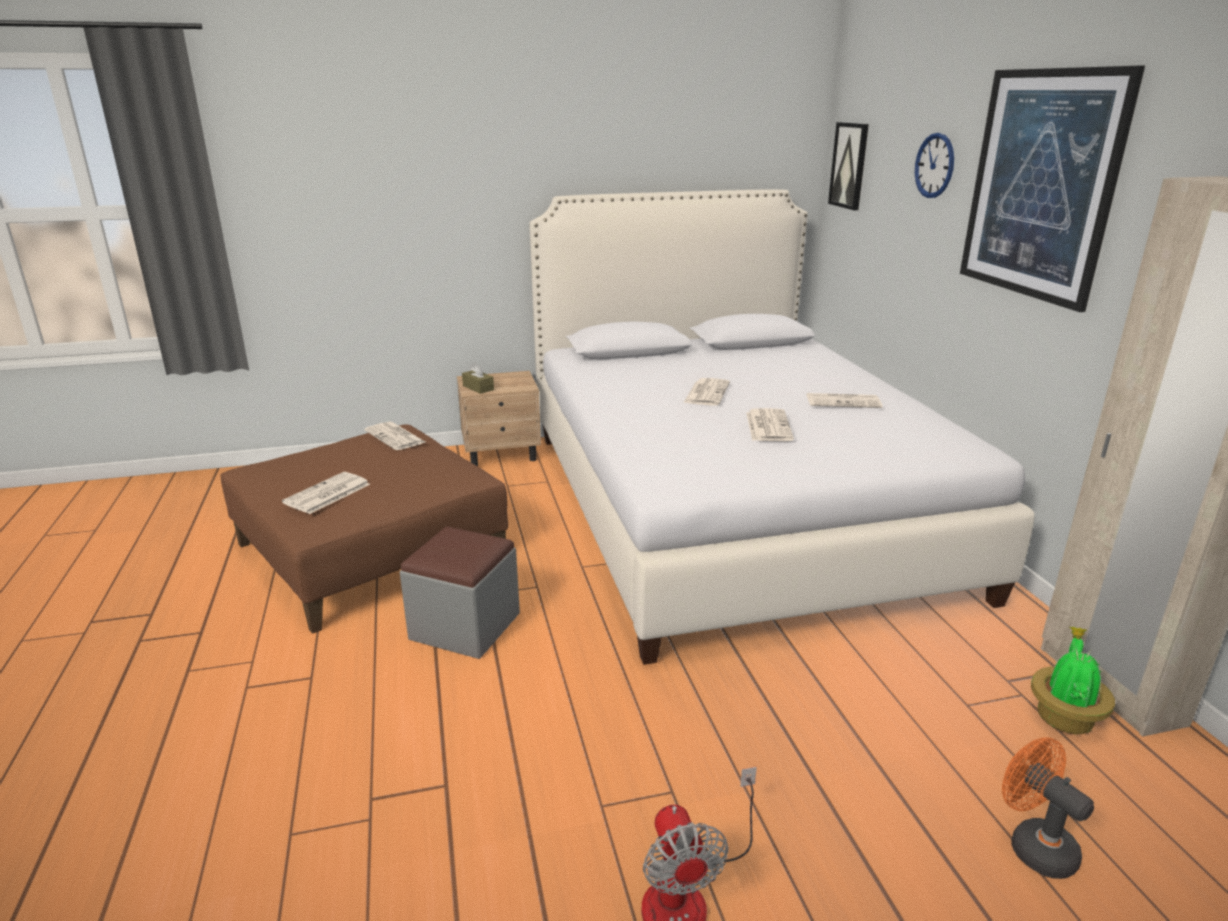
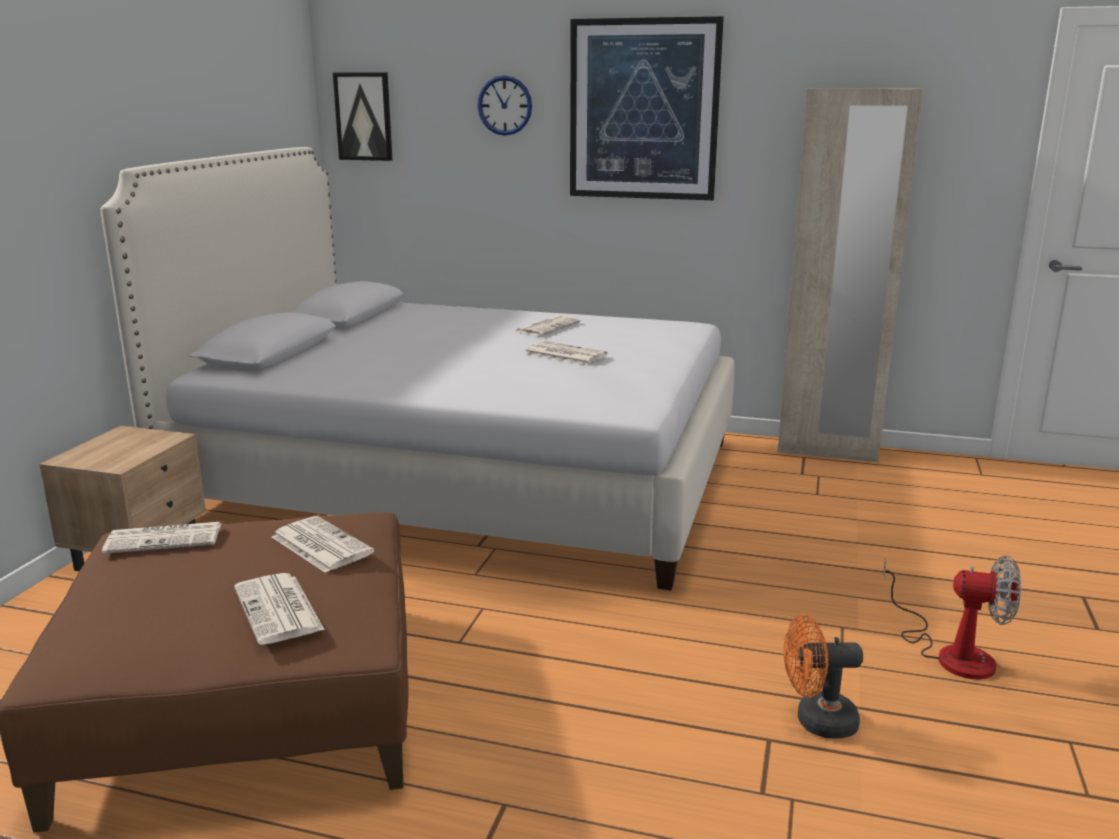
camera: 60 degrees left, 5 degrees down
grey ottoman [400,527,520,659] -> none
brown tissue box [462,362,494,394] -> none
newspaper [683,378,730,406] -> newspaper moved to [272,516,374,573]
orange fan [1002,737,1094,879] -> orange fan moved to [784,615,863,739]
potted plant [1031,627,1115,734] -> none

